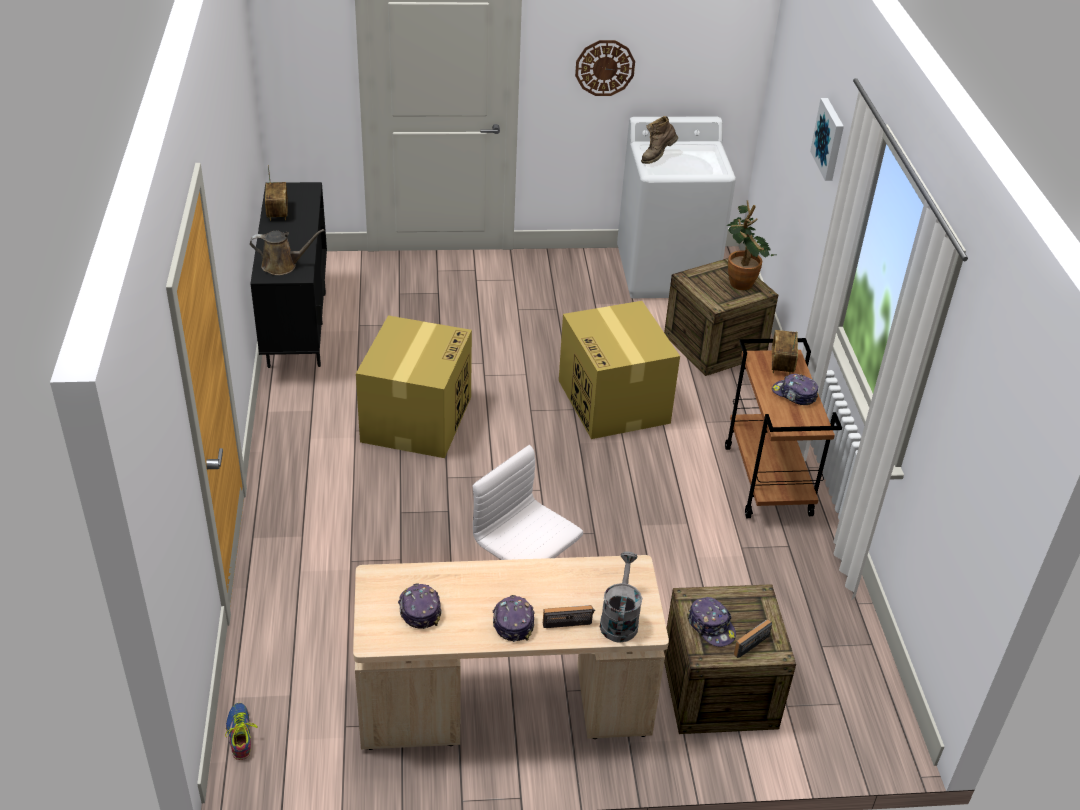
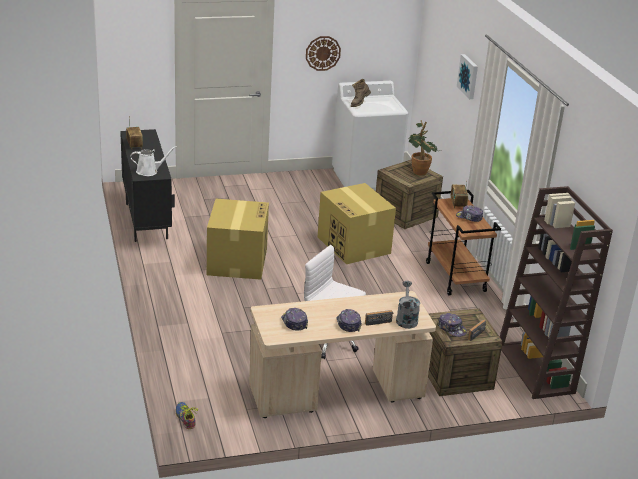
camera: 10 degrees left, 10 degrees down
brown watering can [250,229,325,275] -> white watering can [130,146,177,176]
none -> brown bookcase [500,186,613,399]

